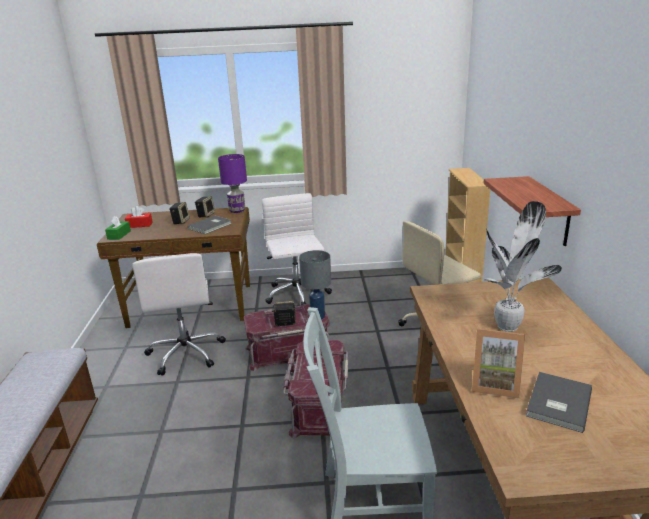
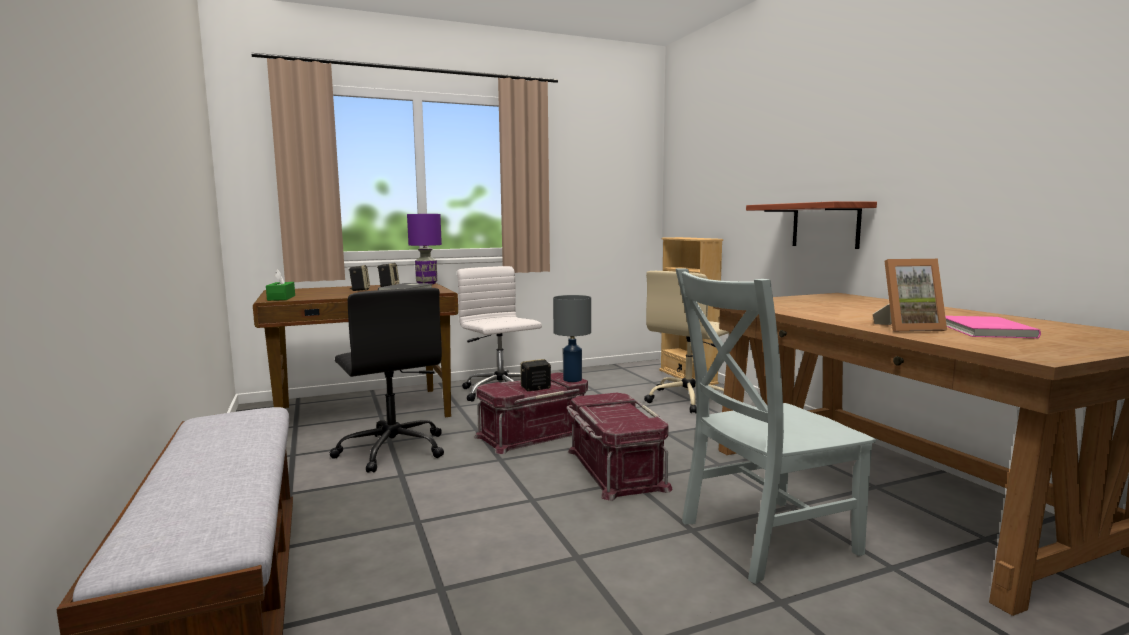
camera: 20 degrees left, 15 degrees down
red tissue box [125,206,153,228] -> none
white office chair [132,253,226,376] -> black office chair [329,287,444,473]
potted plant [483,201,562,332] -> none
grey book [526,372,592,433] -> pink book [946,316,1041,339]

